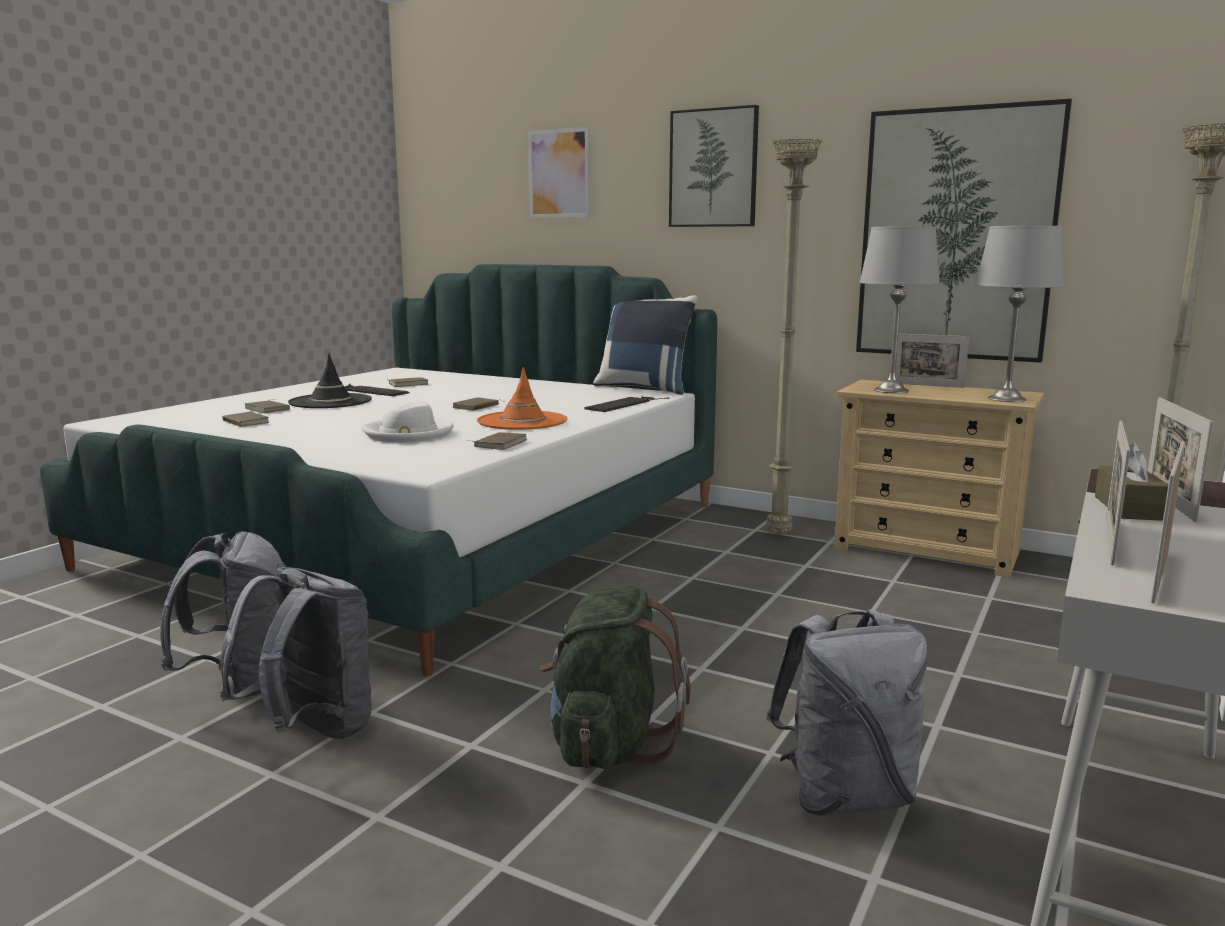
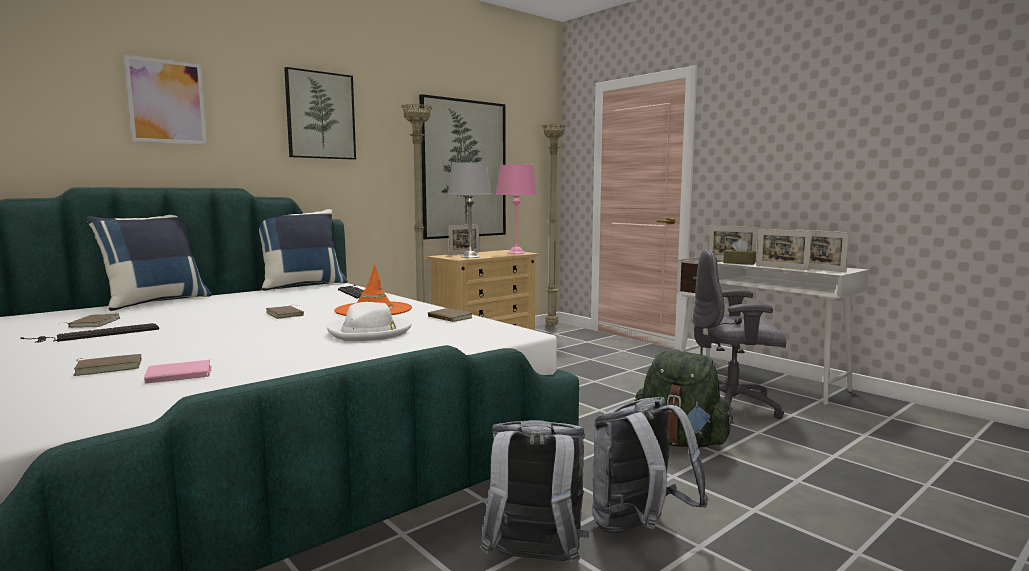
camera: 70 degrees left, 5 degrees down
brown book [222,412,269,427] -> pink book [144,360,212,384]
black hat [288,353,372,408] -> none
grey backpack [766,609,928,816] -> grey office chair [692,248,786,420]
grey table lamp [975,226,1064,402] -> pink table lamp [496,164,537,254]
none -> blue pillow [86,215,212,311]

